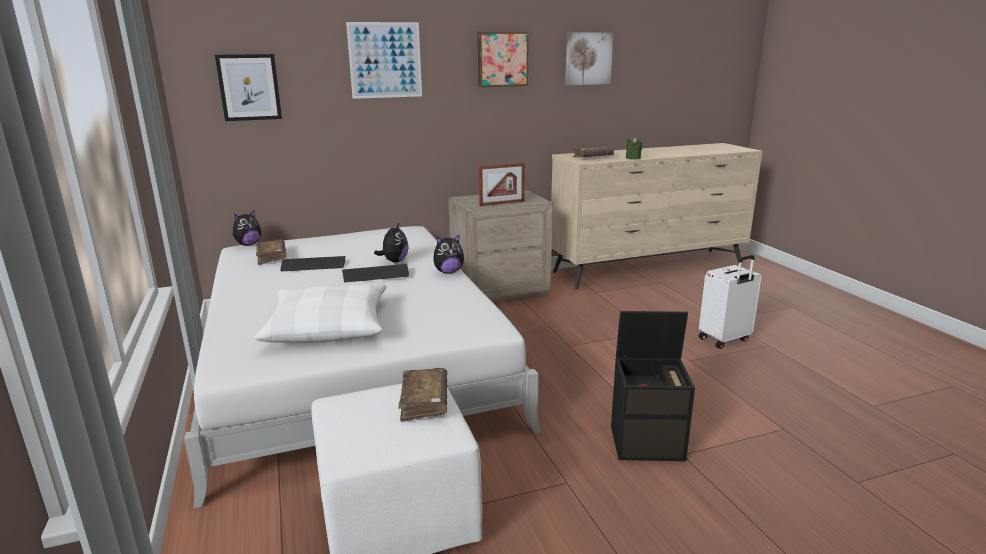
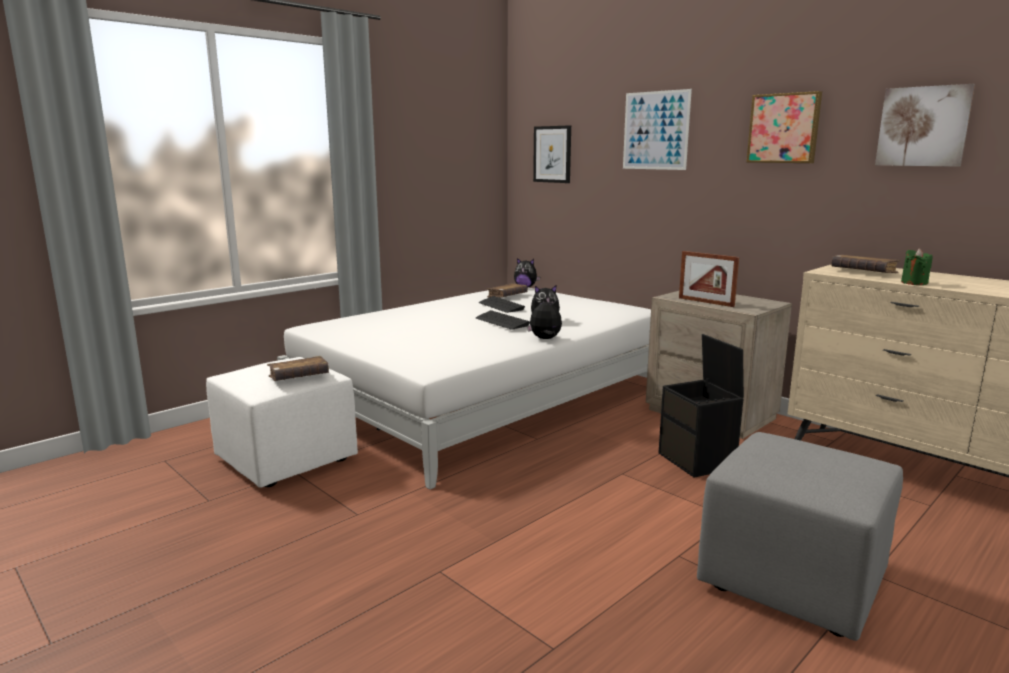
camera: 65 degrees right, 5 degrees down
white pillow [254,284,387,343] -> none
plush toy [433,234,464,274] -> plush toy turned 135 degrees clockwise [527,299,562,339]
black storage box [611,311,695,461] -> black storage box moved to [658,334,744,478]
white suitcase [699,255,762,349] -> grey ottoman [697,432,903,641]

